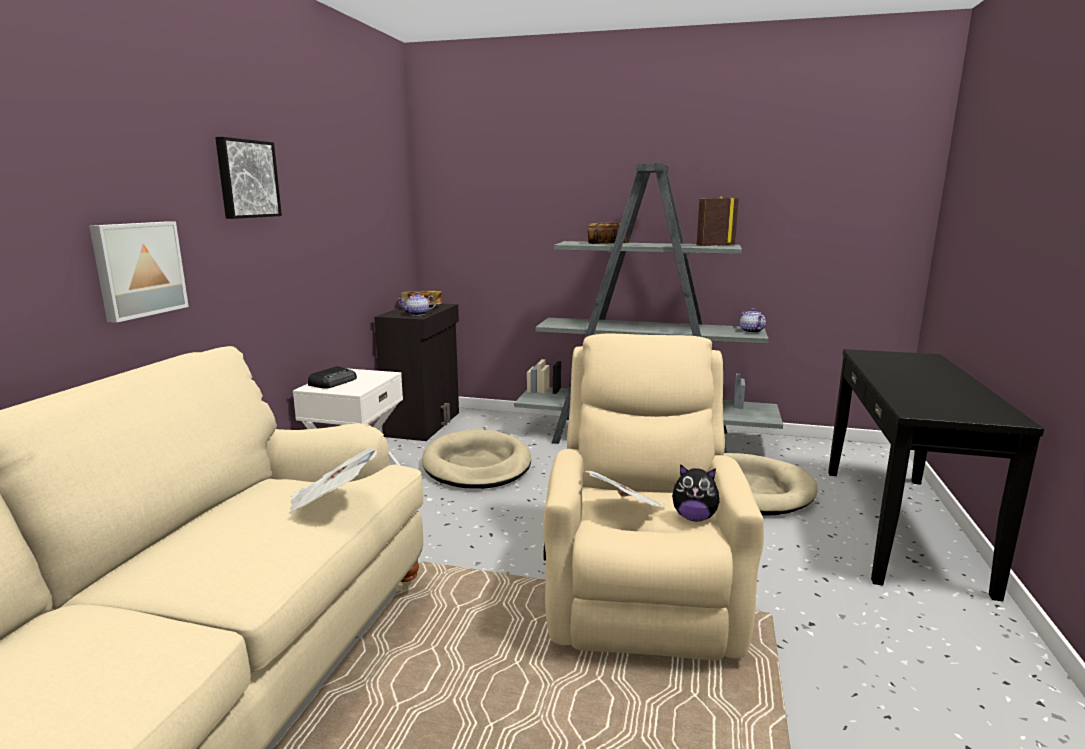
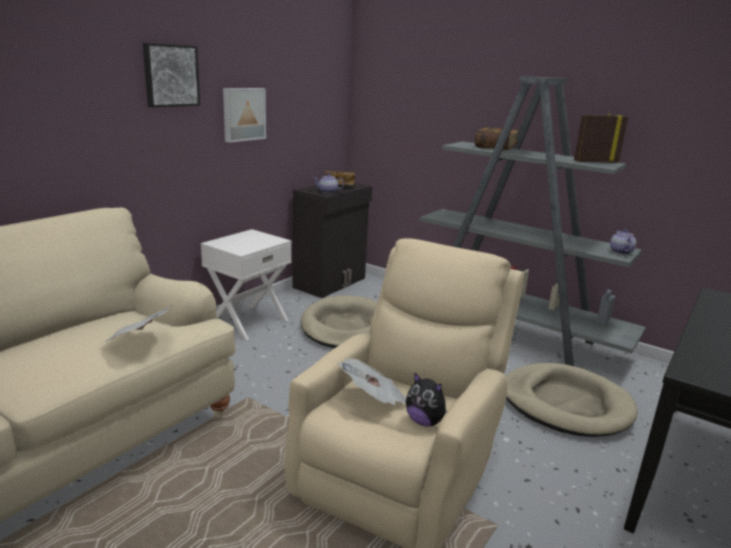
camera: 20 degrees right, 5 degrees up
picture [89,221,189,323] -> picture moved to [223,88,266,143]
radio [308,366,357,389] -> none

